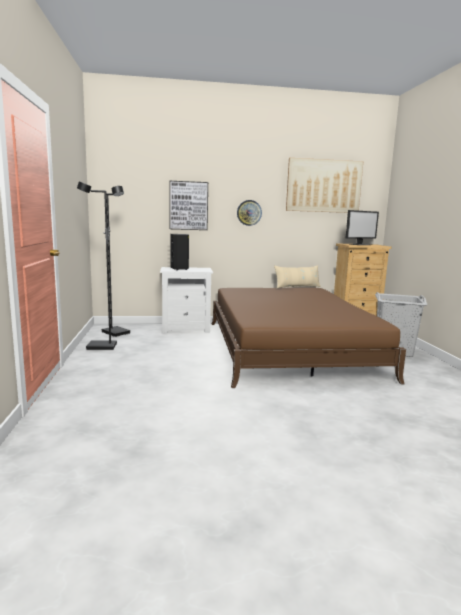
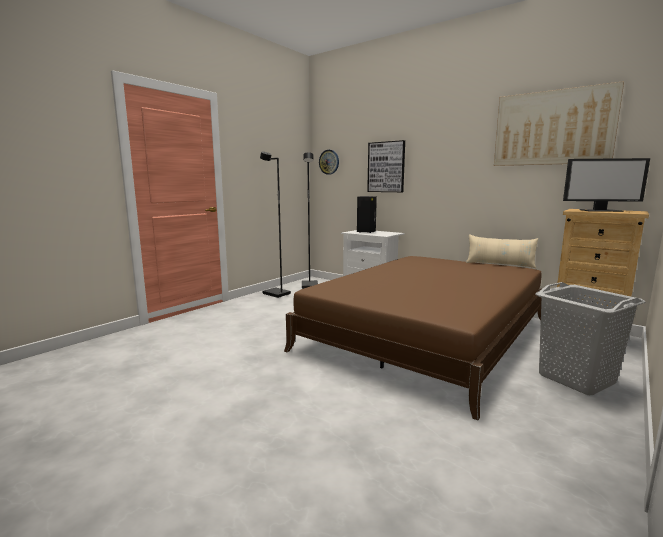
camera: 45 degrees right, 0 degrees up
wall clock [237,200,262,226] -> wall clock moved to [319,150,339,175]

